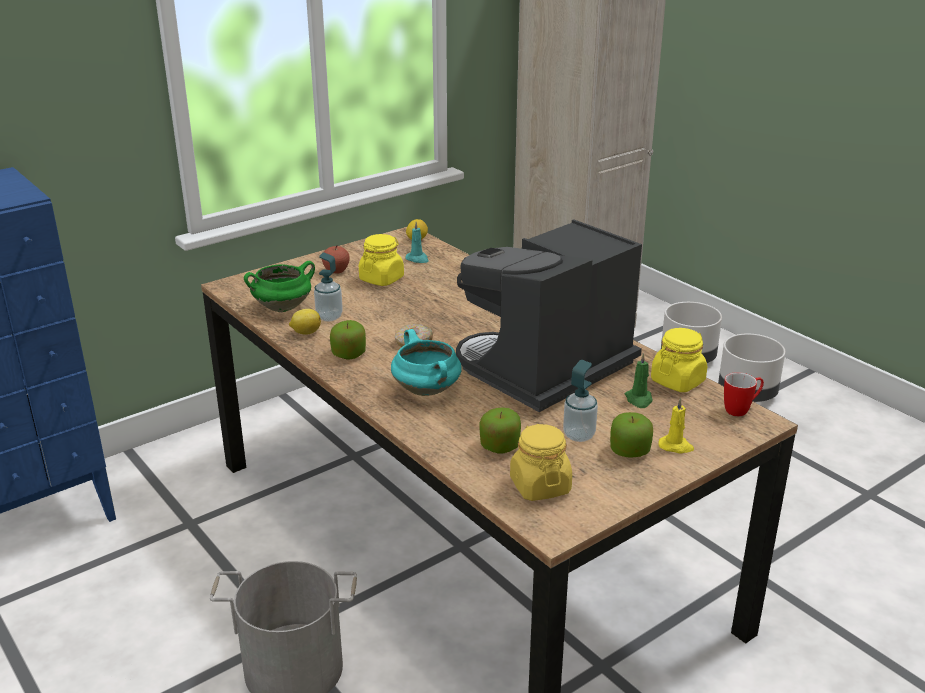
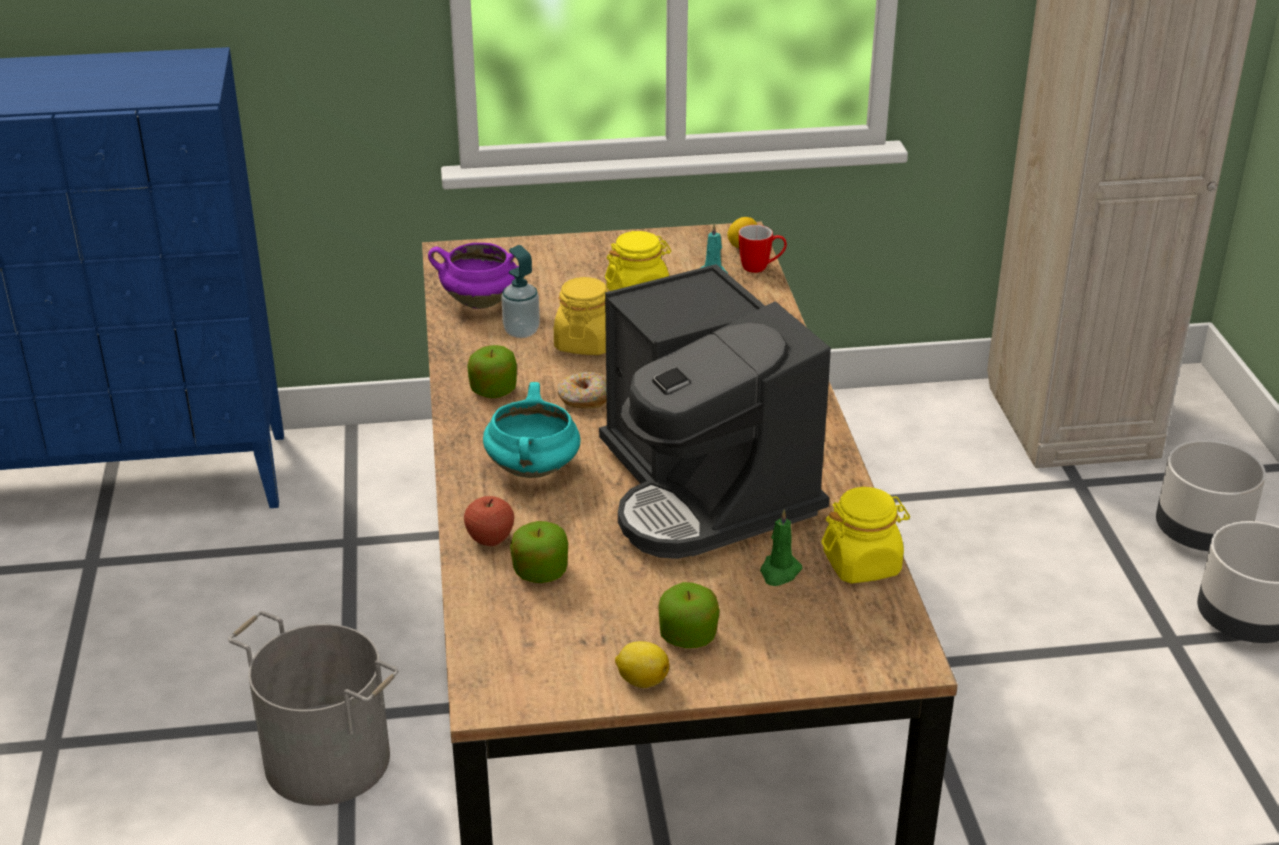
camera: 30 degrees right, 5 degrees up
green cooking pot [244,261,315,312] -> purple cooking pot [428,243,519,309]
lemon [289,309,321,334] -> lemon moved to [615,641,669,688]
apple [322,246,350,274] -> apple moved to [464,496,514,546]
coffee machine [456,220,642,412] -> coffee machine turned 105 degrees counterclockwise [599,264,831,559]
yellow jar [510,424,572,501] -> yellow jar moved to [554,277,608,355]
soap dispenser [563,360,598,442] -> none
yellow candle [658,398,694,453] -> none
mug [724,372,764,417] -> mug moved to [739,225,787,273]

